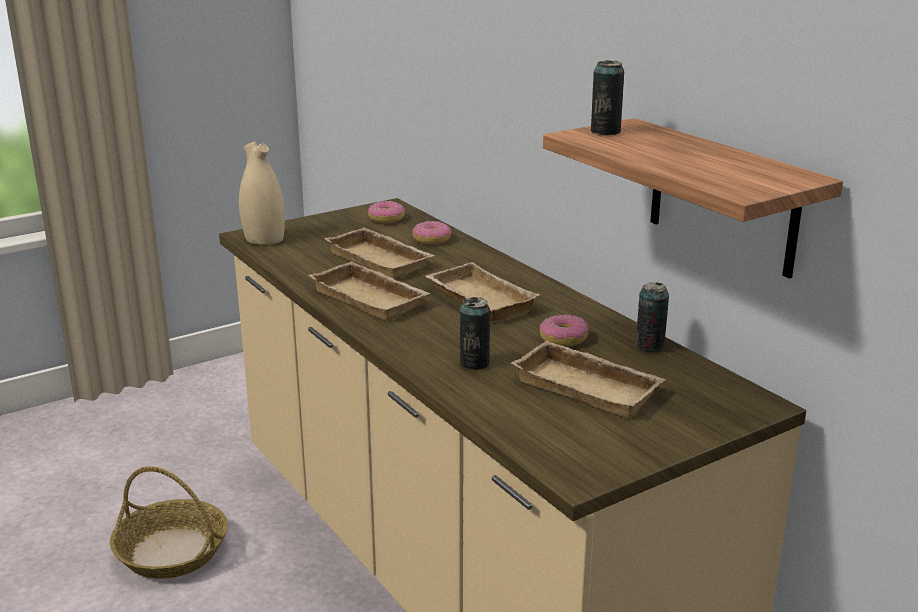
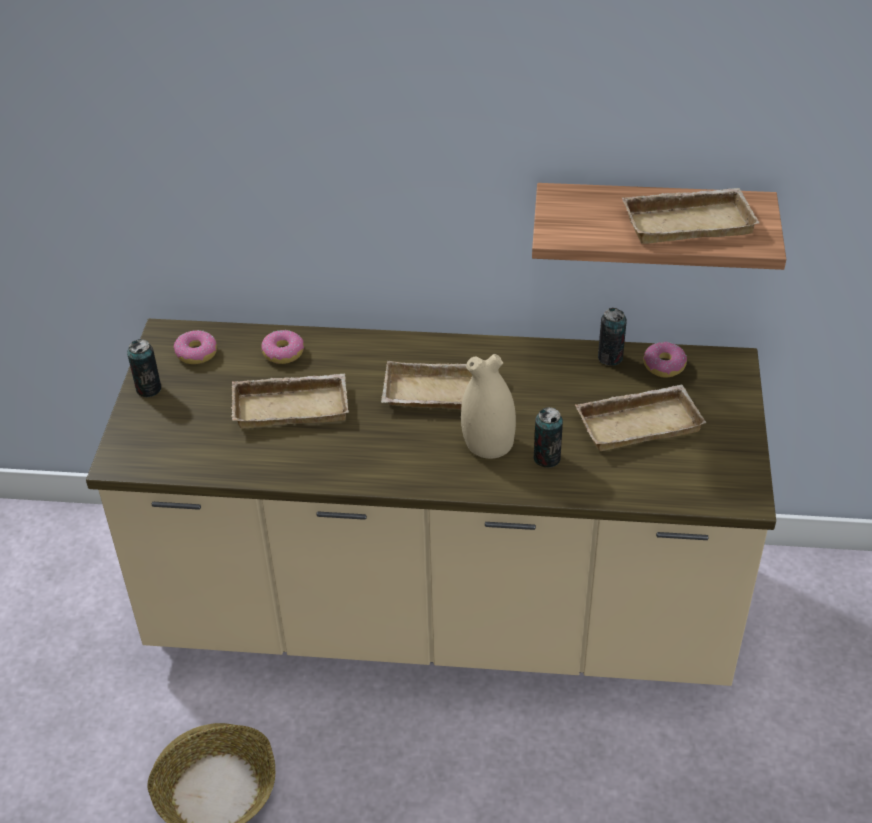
camera: 50 degrees left, 20 degrees up
beige vase [239,141,285,245] -> beige vase moved to [461,354,516,459]
beige tray [308,261,430,321] -> beige tray moved to [621,188,759,244]
donut [539,314,589,346] -> donut moved to [643,342,687,378]
can [591,60,625,135] -> can moved to [127,339,161,397]

